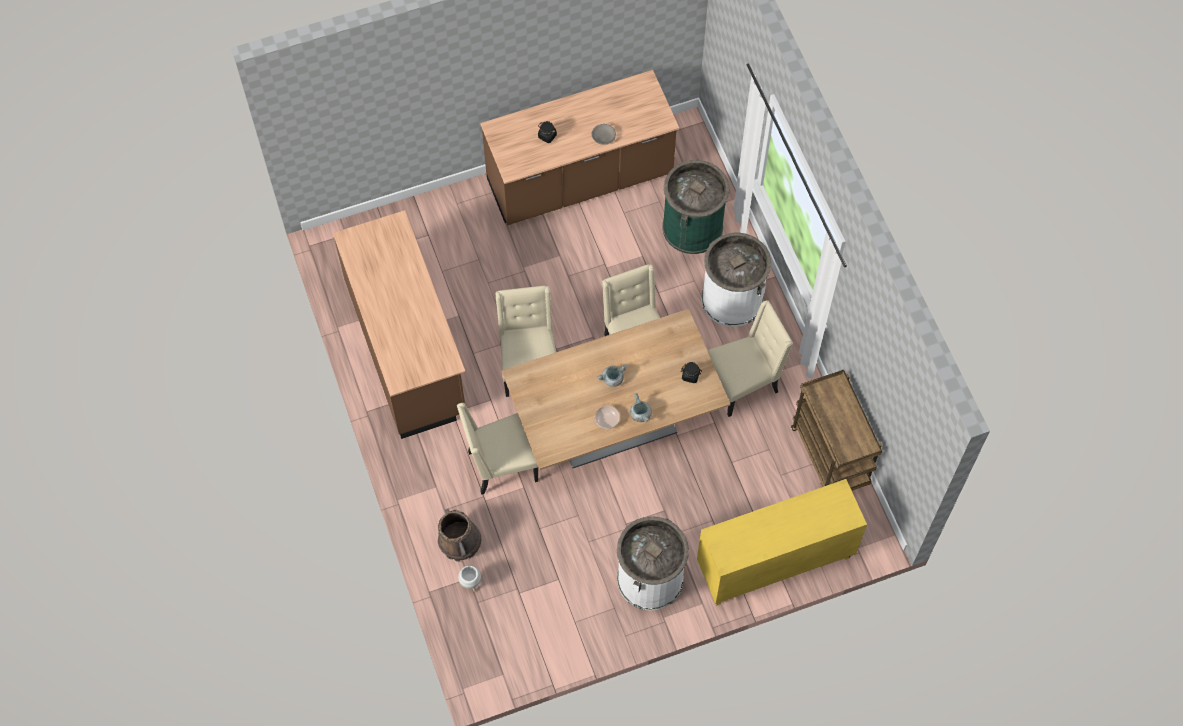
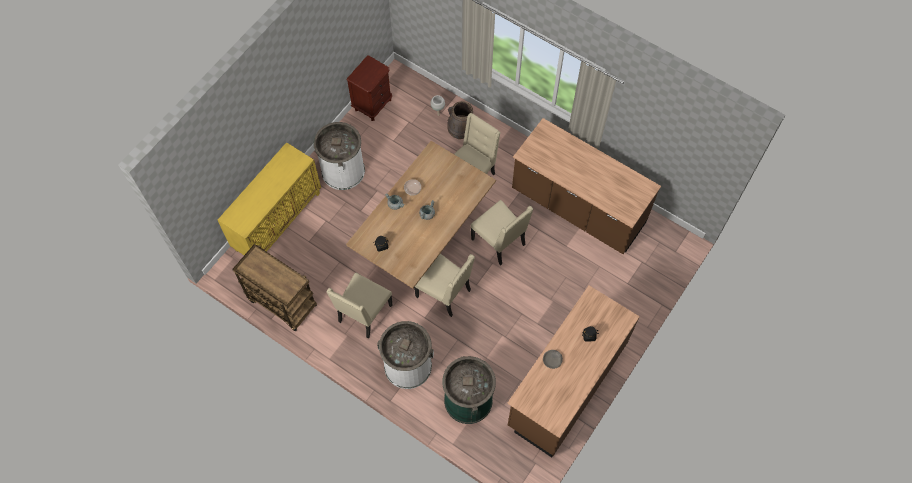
camera: 145 degrees right, 0 degrees up
none -> brown nightstand [346,55,392,121]

